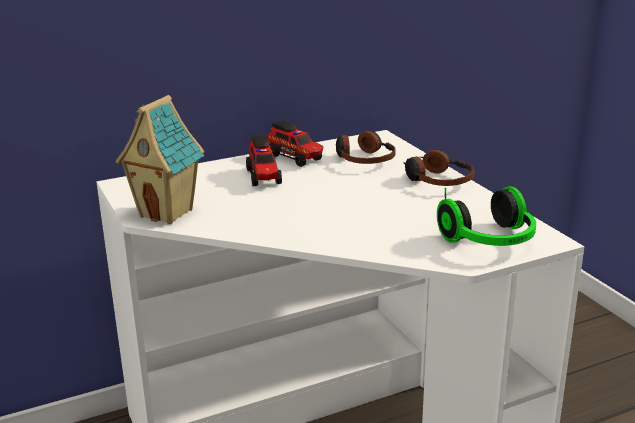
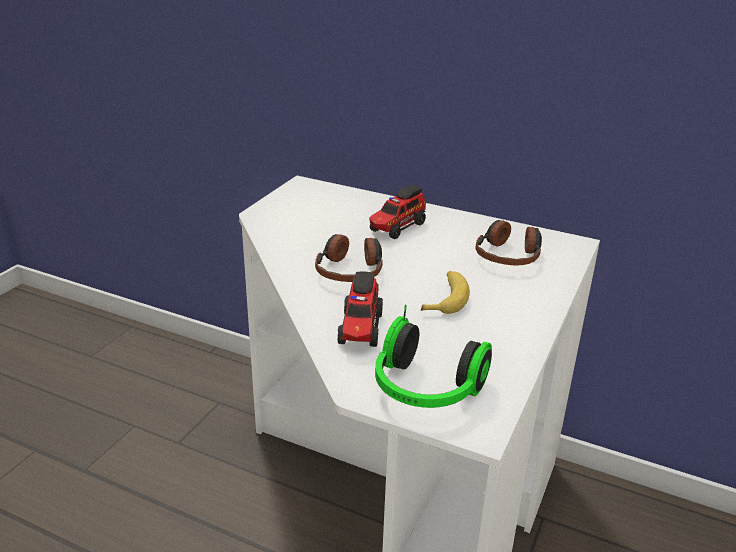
camera: 50 degrees right, 5 degrees up
toy house [116,95,205,224] -> none
toy truck [268,121,323,167] -> toy truck moved to [338,271,383,347]
headphones [403,149,475,186] -> headphones moved to [315,234,383,282]
none -> banana [421,271,470,314]

